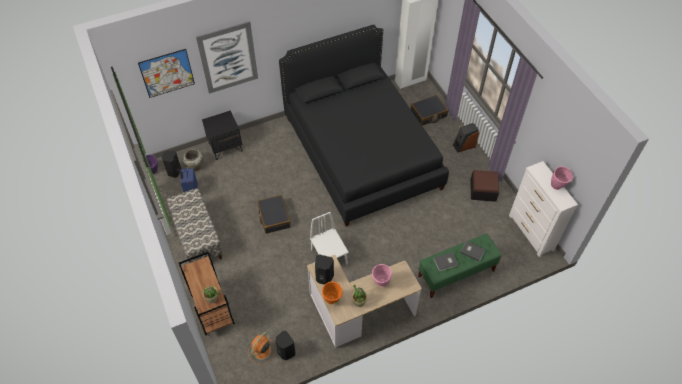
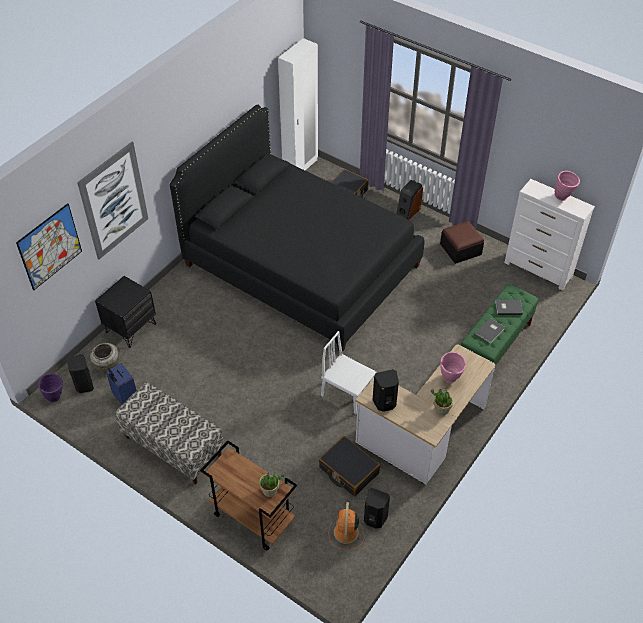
camera: 30 degrees left, 5 degrees down
black suitcase [257,195,291,234] -> black suitcase moved to [319,436,380,497]
orange vase [322,282,342,304] -> none

